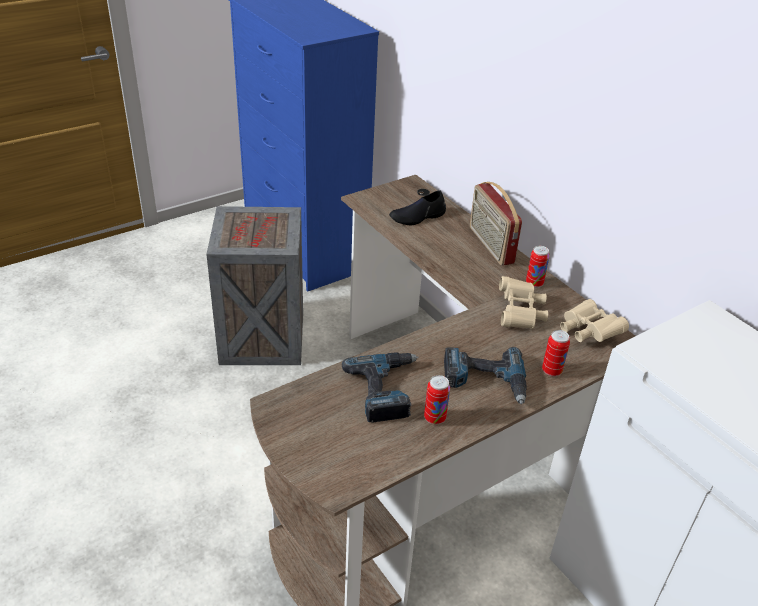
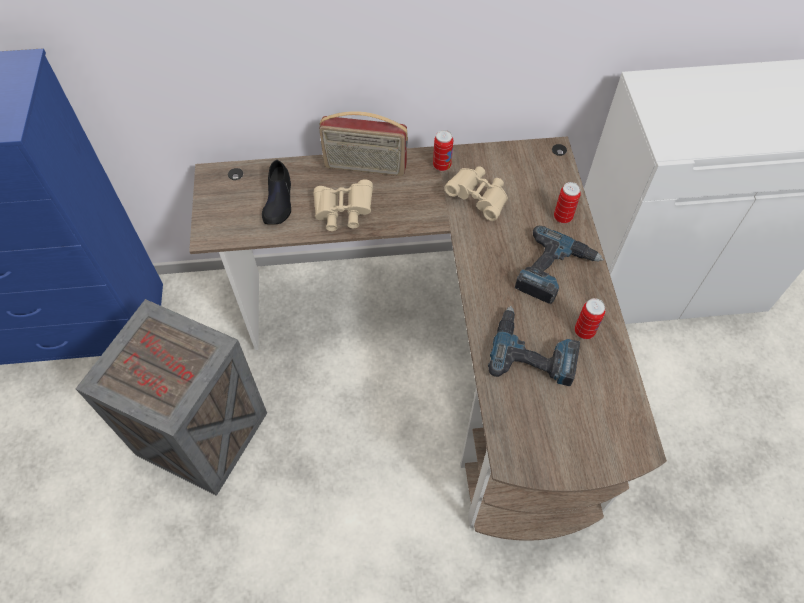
camera: 60 degrees left, 20 degrees up
beige binoculars [560,299,629,342] -> beige binoculars moved to [313,180,373,231]

